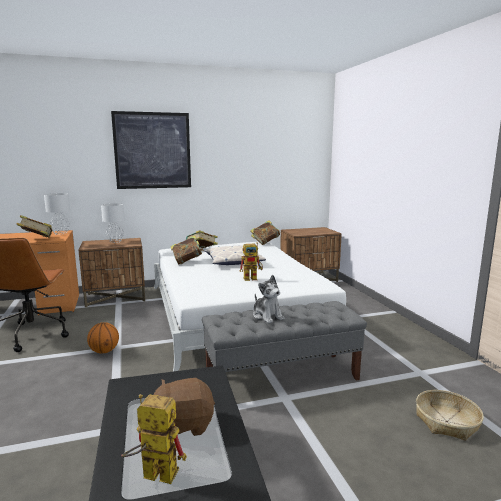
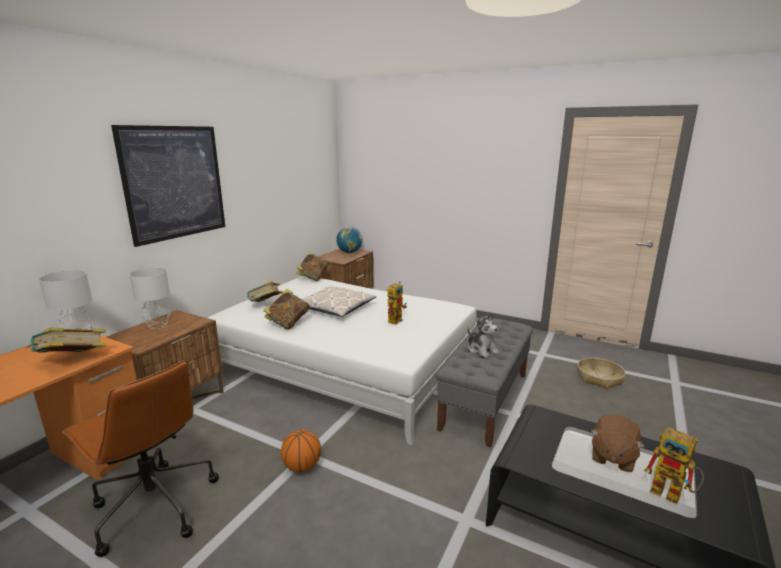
camera: 45 degrees left, 5 degrees up
toy robot [121,394,187,484] -> toy robot turned 105 degrees counterclockwise [644,428,704,505]
plush toy [253,275,284,323] -> plush toy turned 45 degrees clockwise [468,312,499,358]
none -> globe [336,227,363,253]

